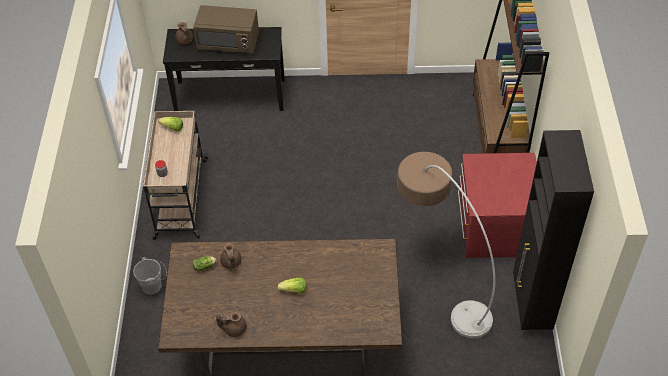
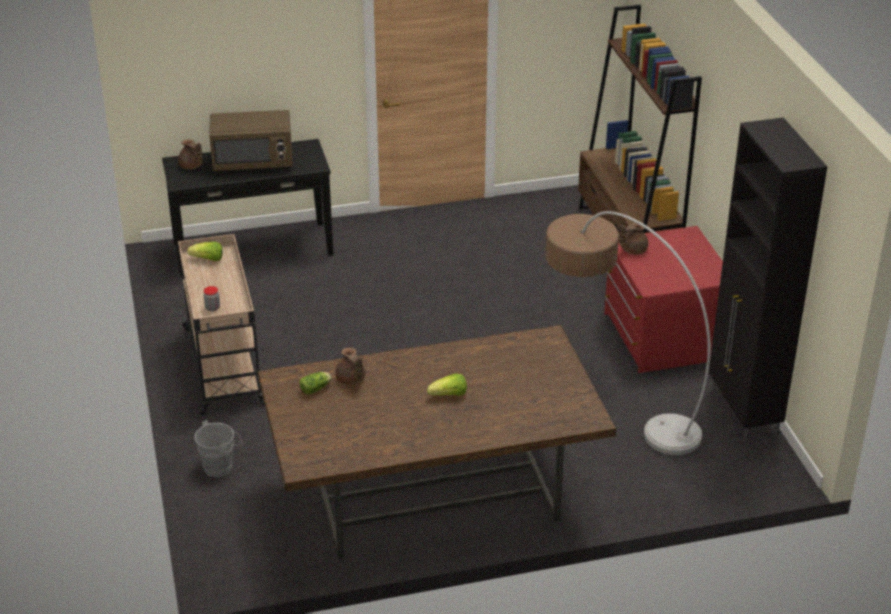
camera: 15 degrees left, 15 degrees down
brown teapot [216,311,247,337] -> brown teapot moved to [619,223,648,255]

